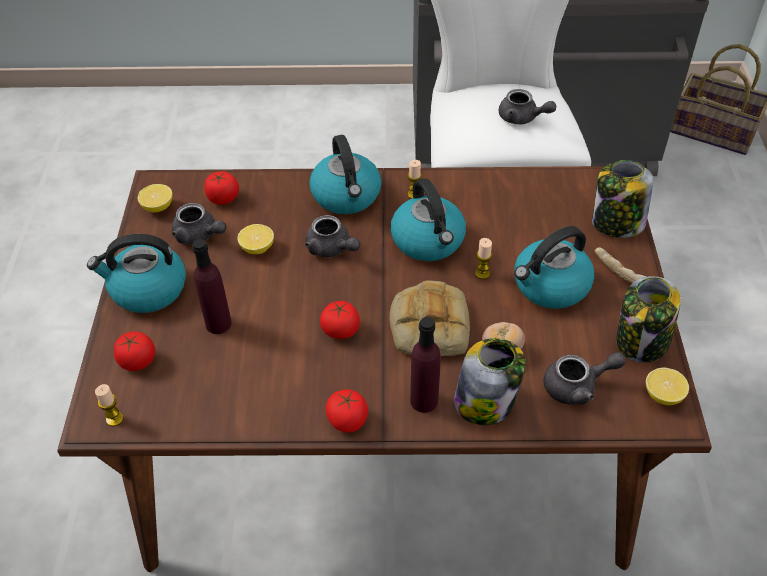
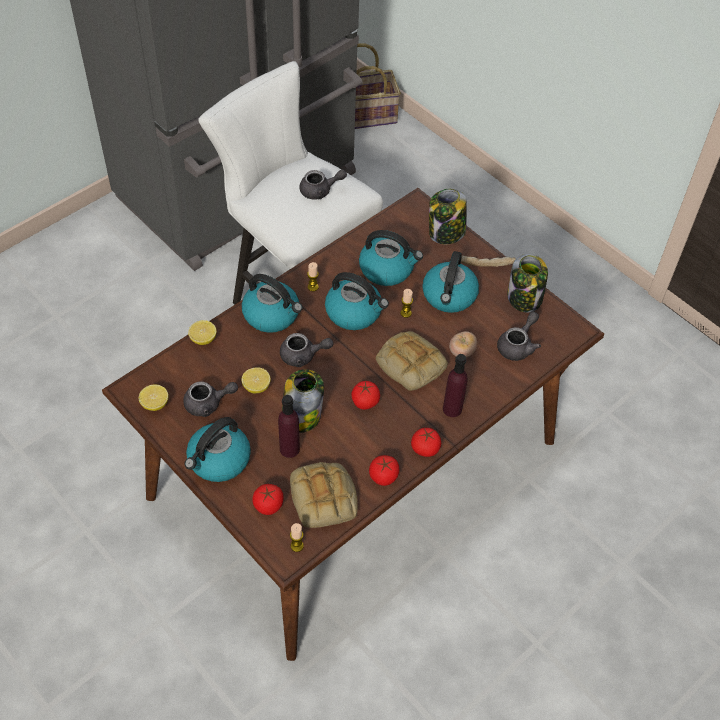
camera: 45 degrees left, 5 degrees up
tomato [205,171,239,205] -> tomato moved to [369,455,399,486]
jar [454,338,526,425] -> jar moved to [282,369,324,433]
lemon [646,368,689,405] -> lemon moved to [188,320,216,345]
none -> bread [290,462,358,528]
none -> kettle [359,230,423,286]

